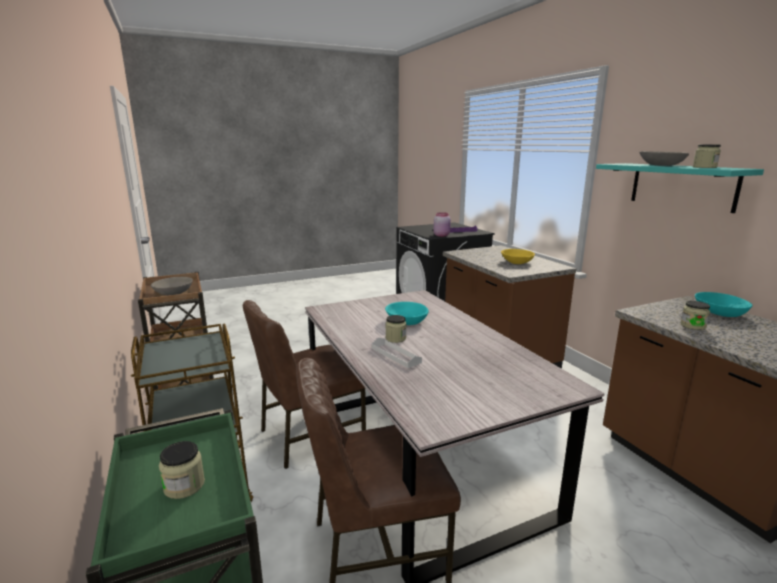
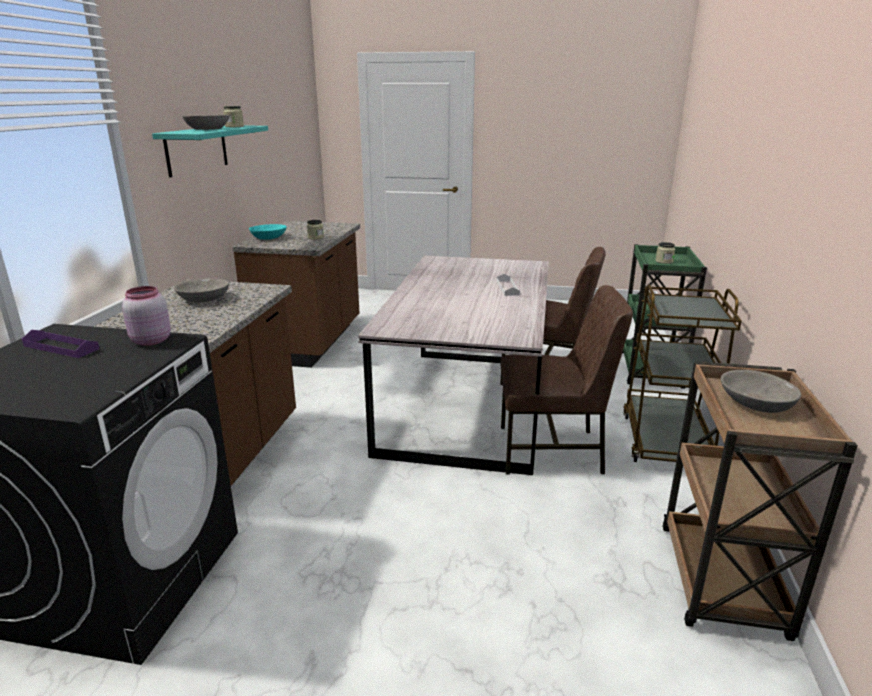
camera: 145 degrees left, 5 degrees up
turquoise bowl [385,302,429,325] -> none
jar [385,315,406,343] -> none
yellow bowl [501,249,535,264] -> grey bowl [174,278,229,303]

